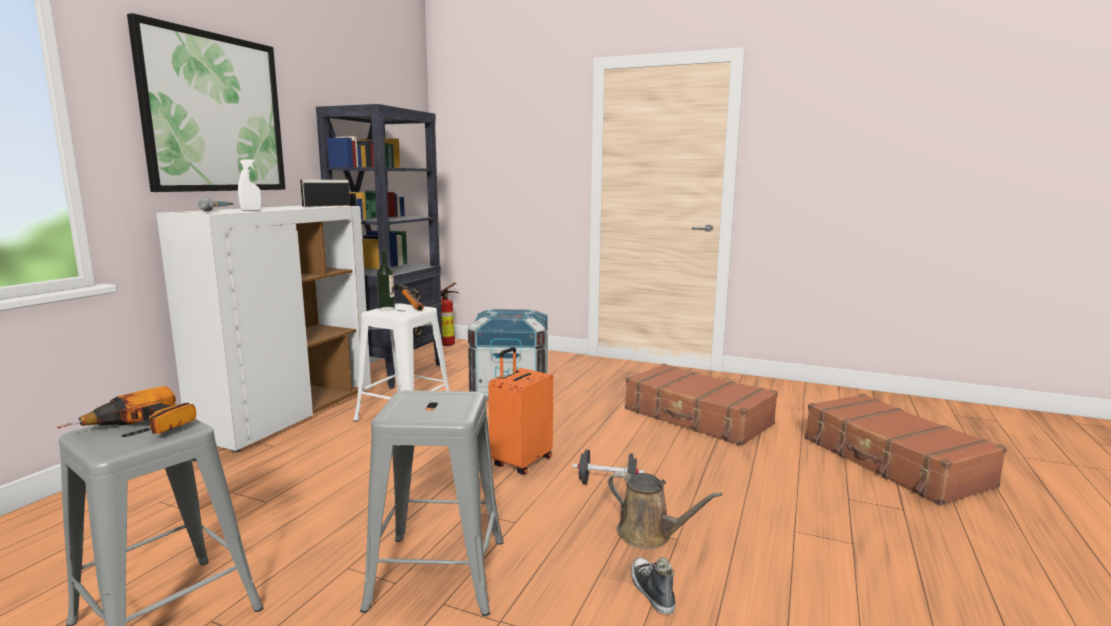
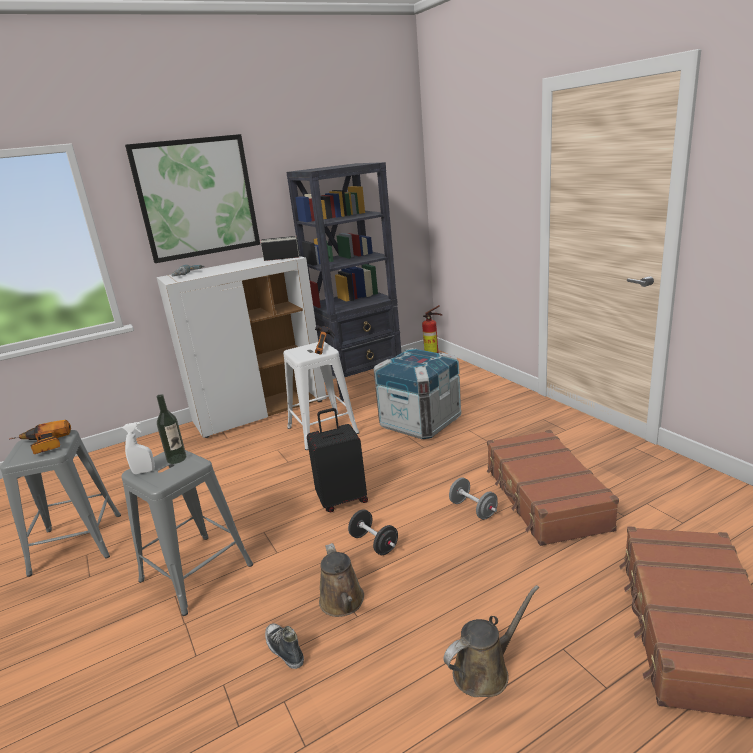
camera: 40 degrees right, 10 degrees up
white spray bottle [238,159,262,211] -> white spray bottle moved to [123,422,155,474]
bottle [376,250,395,311] -> bottle moved to [156,394,186,464]
orange suitcase [488,347,553,475] -> black suitcase [307,408,368,512]
shoe [631,557,676,614] -> shoe turned 60 degrees counterclockwise [265,623,304,669]
none -> brown watering can [443,585,539,697]
none -> grey dumbbell [449,477,498,520]

